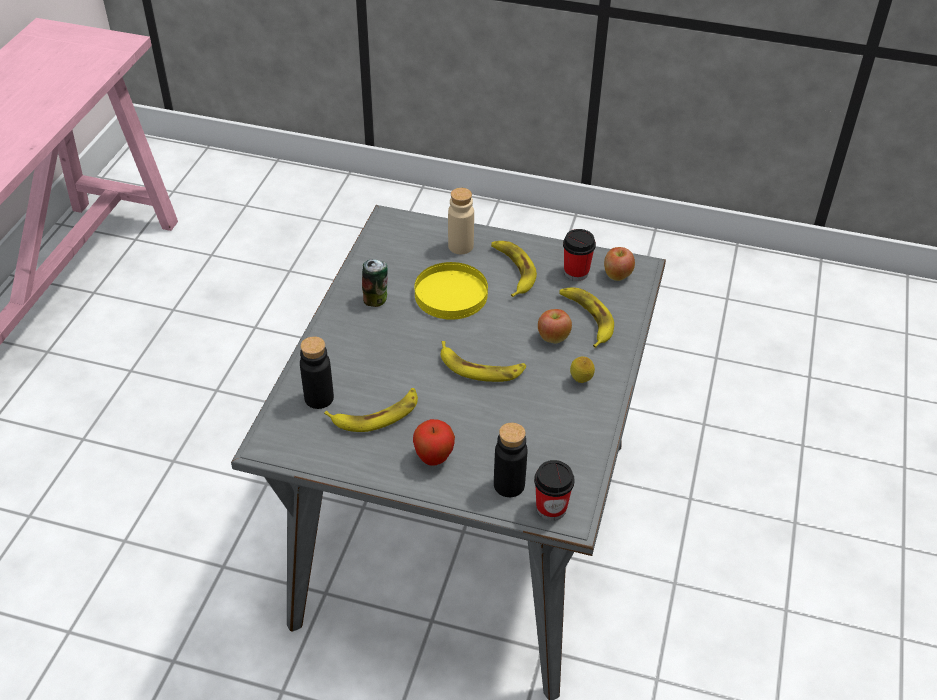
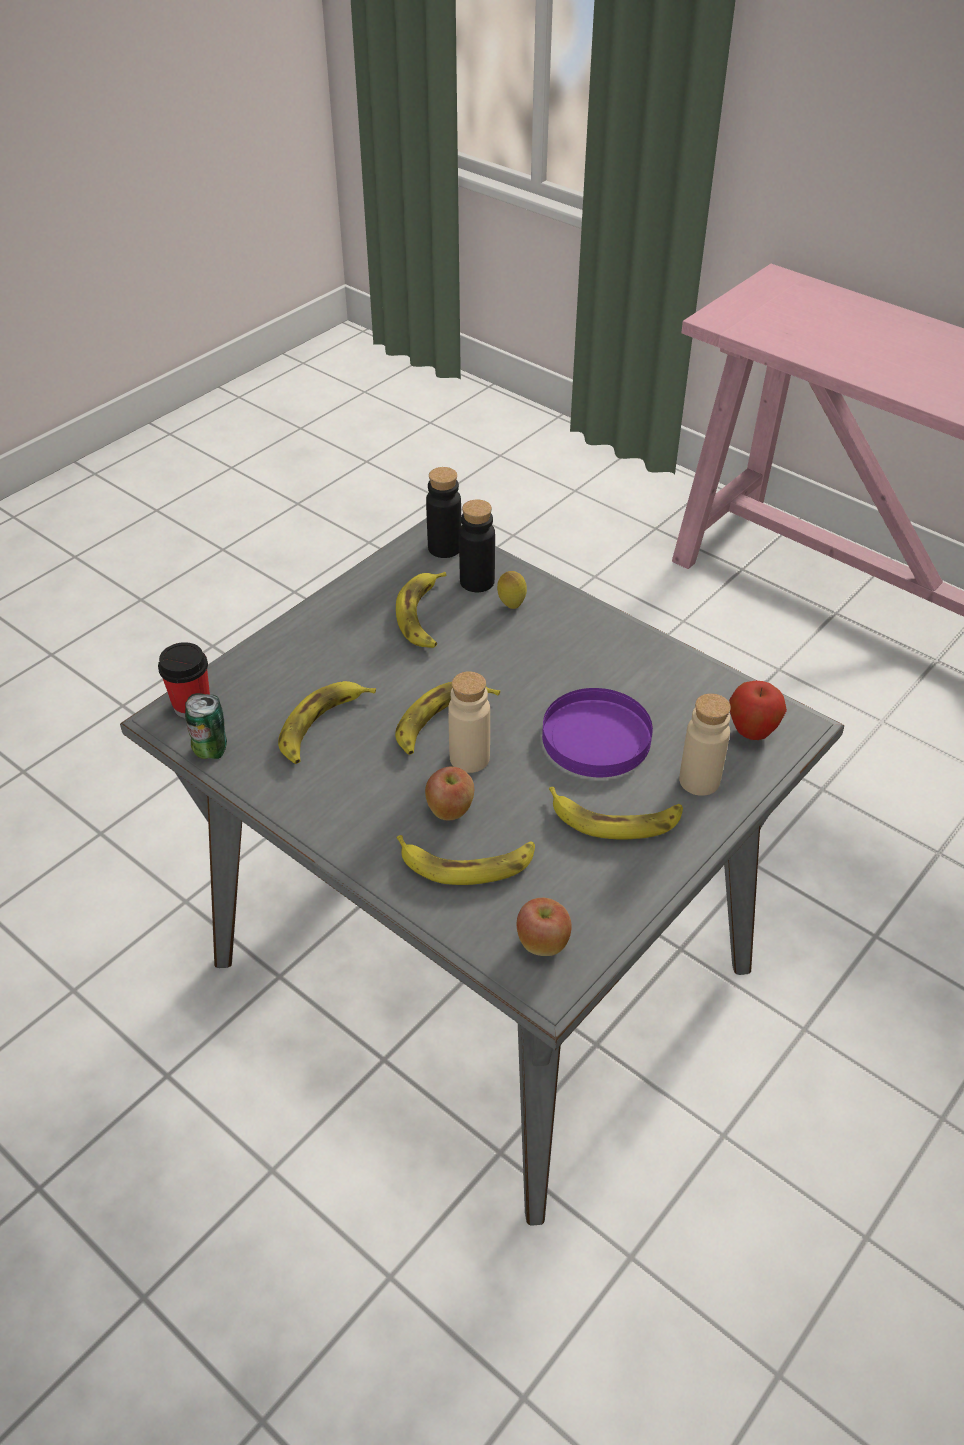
camera: 115 degrees right, 0 degrees up
can [362,259,388,307] -> can moved to [185,693,227,759]
apple [413,419,455,466] -> apple moved to [729,681,787,740]
yellow plate [415,262,488,320] -> purple plate [542,688,653,777]
black bottle [494,423,528,497] -> black bottle moved to [426,467,462,558]
cup [563,229,596,281] -> none
lemon [570,356,595,383] -> lemon moved to [497,571,527,609]
none -> banana [278,681,376,764]
none -> beige bottle [448,671,490,773]

